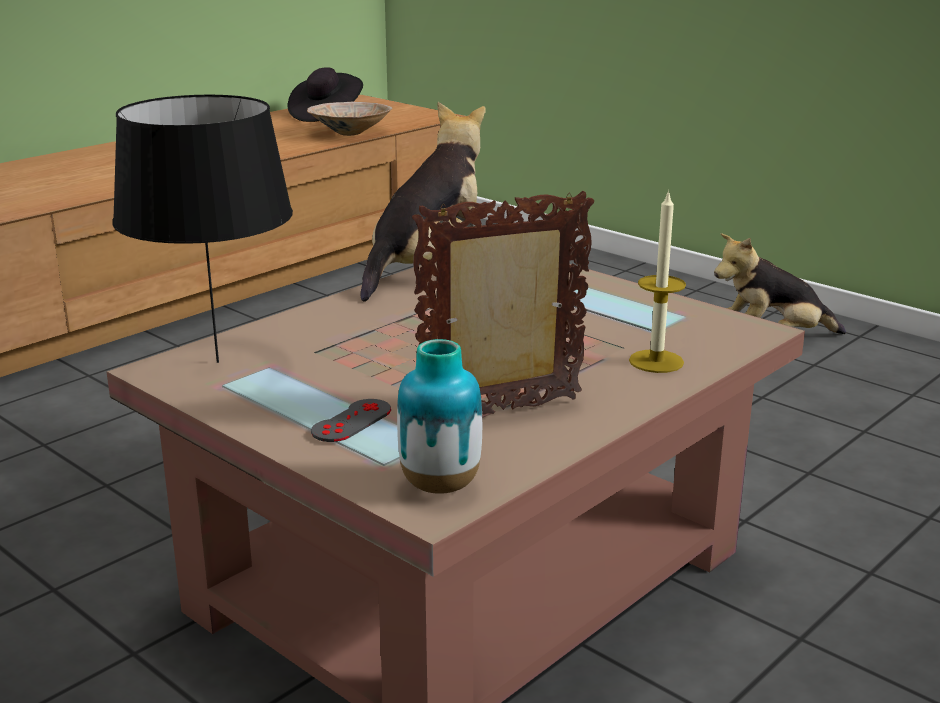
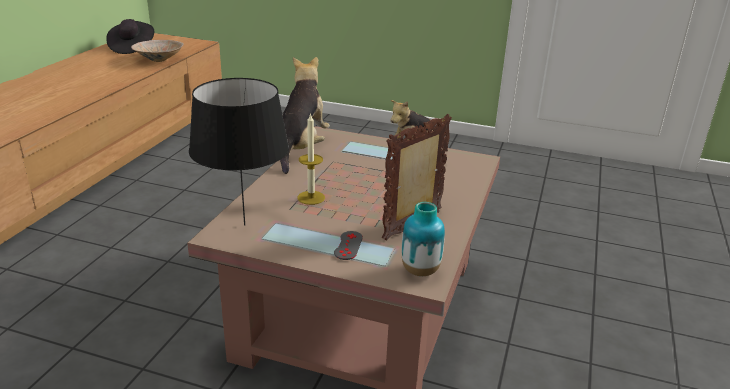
camera: 25 degrees left, 5 degrees up
candle [629,190,686,373] -> candle moved to [298,113,325,205]

